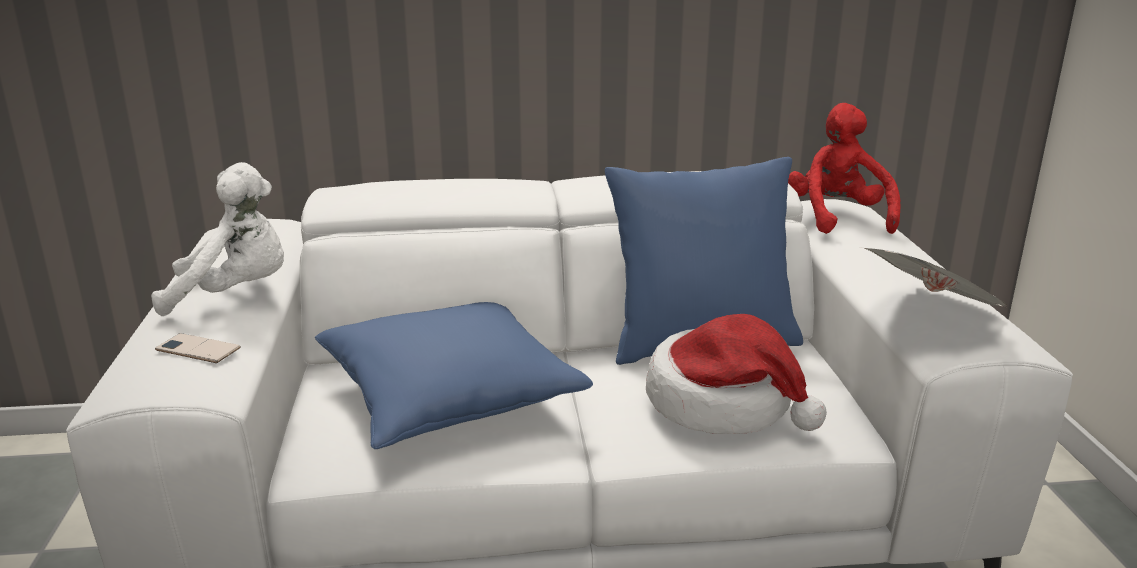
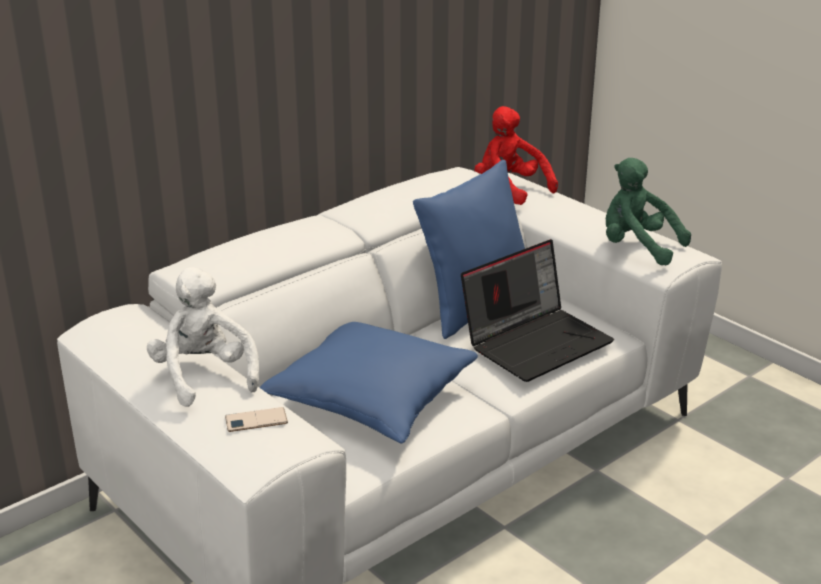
camera: 35 degrees left, 5 degrees up
white plush toy [151,162,284,316] -> white plush toy turned 75 degrees counterclockwise [147,267,259,407]
hat [646,314,827,434] -> laptop [461,239,614,382]
newspaper [860,247,1008,307] -> green plush toy [606,158,691,265]

